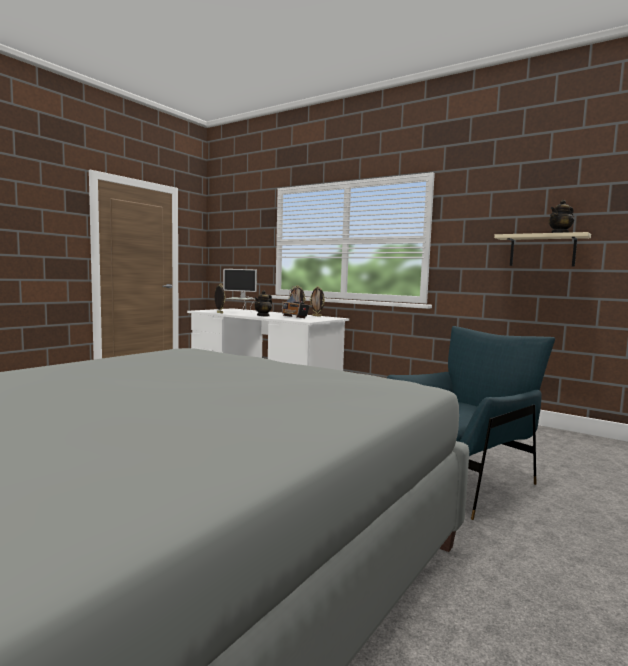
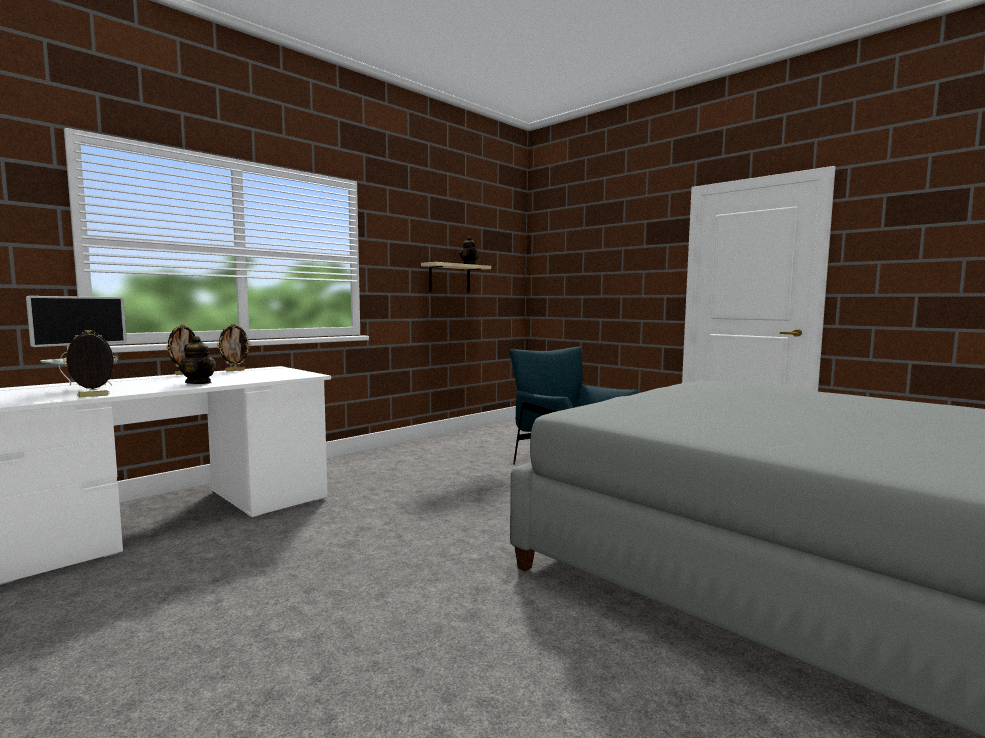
camera: 80 degrees left, 0 degrees up
radio [282,286,310,318] -> none

